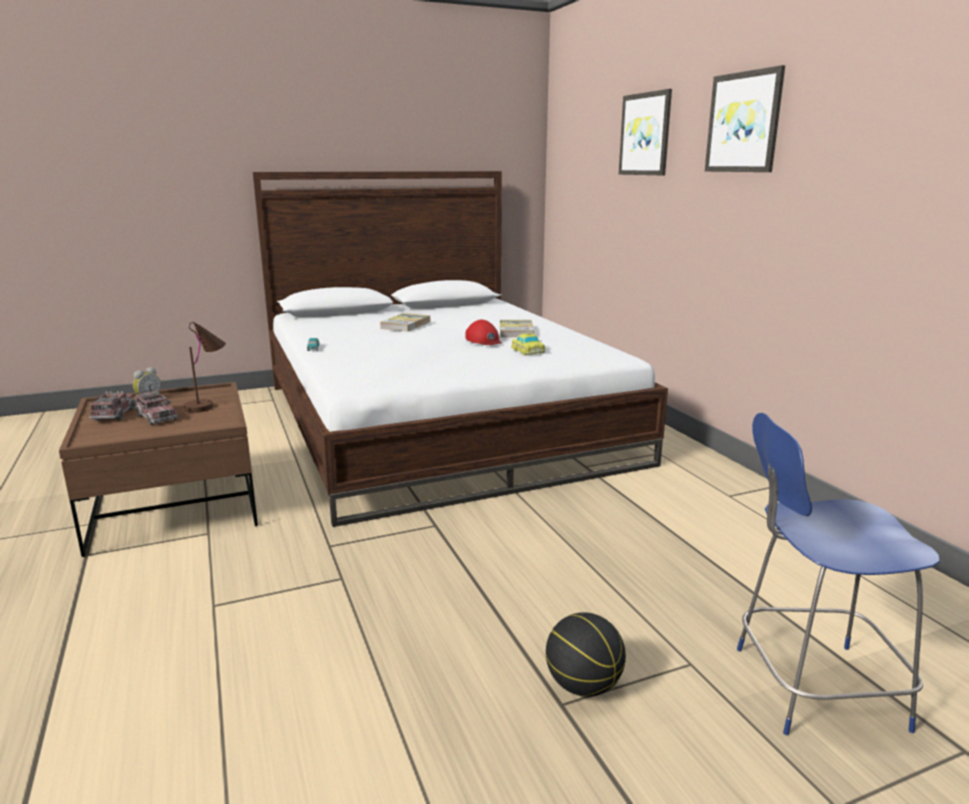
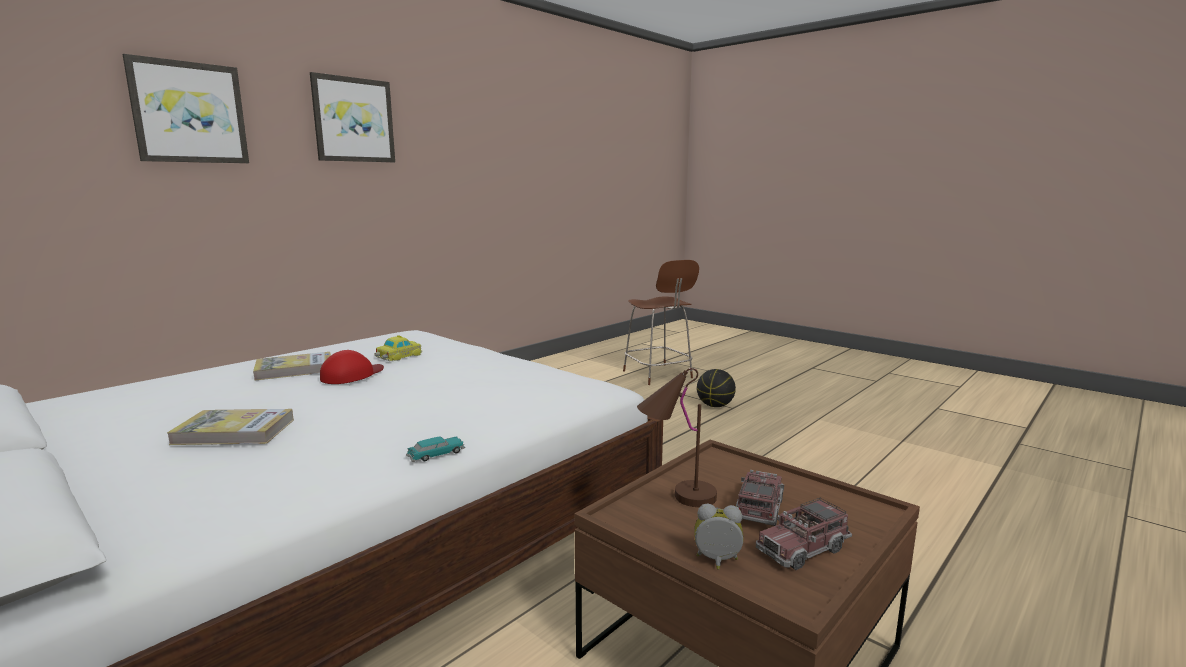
camera: 115 degrees left, 5 degrees down
blue chair [737,413,940,735] -> brown chair [623,260,699,385]

